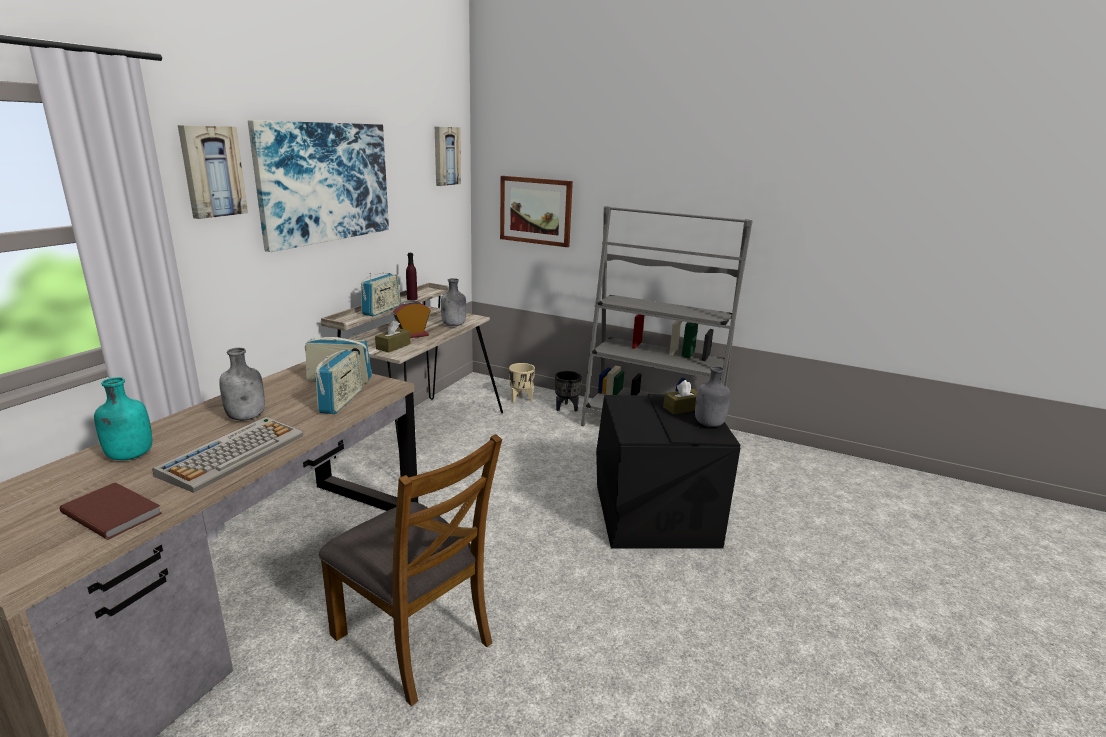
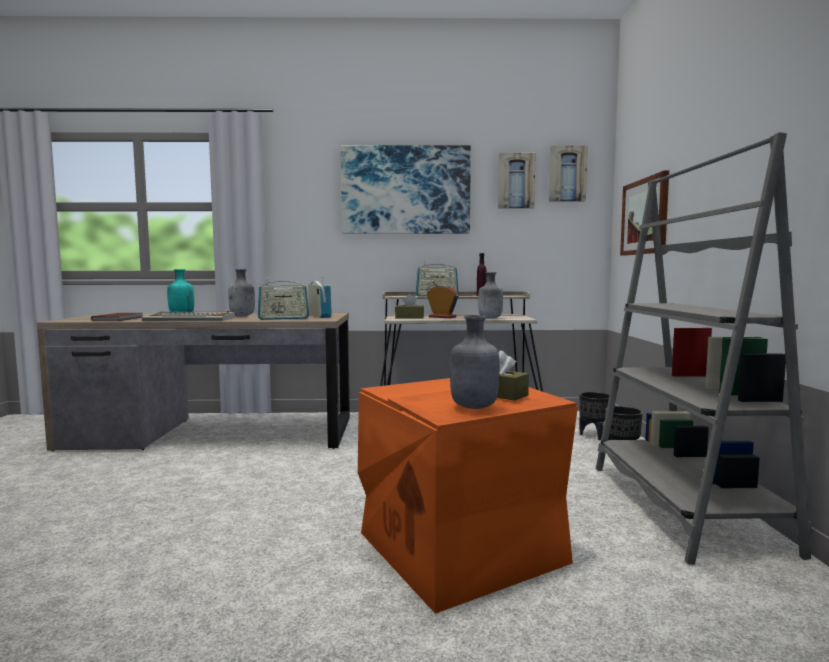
camera: 65 degrees right, 15 degrees down
picture [178,125,248,219] -> picture moved to [498,153,536,209]
brown chair [319,434,502,706] -> none
beige planter [509,363,535,403] -> black planter [579,392,609,440]
black storage box [596,394,740,549] -> orange storage box [358,378,578,614]

